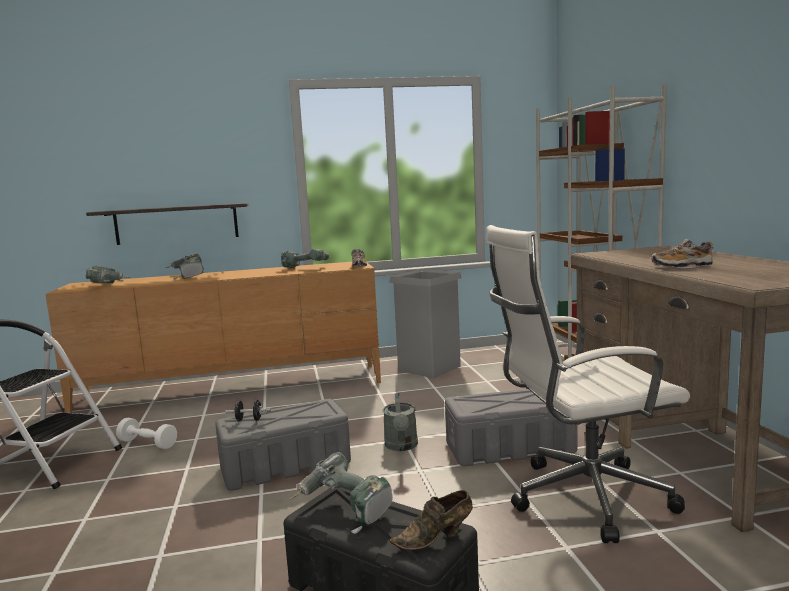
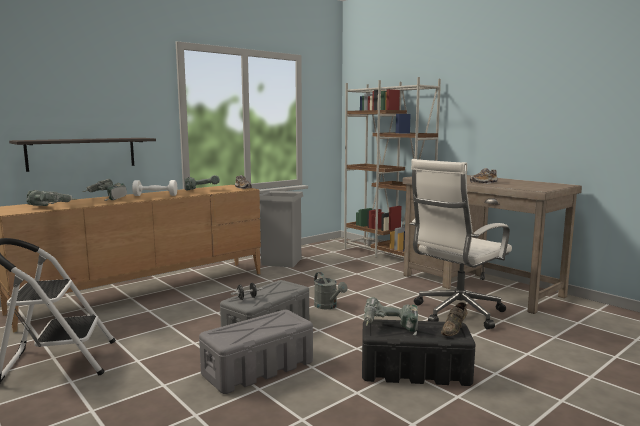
camera: 30 degrees left, 0 degrees up
white dumbbell [116,418,177,449] -> white dumbbell moved to [132,180,177,196]
grey storage box [445,389,577,466] -> grey storage box moved to [199,310,313,394]

